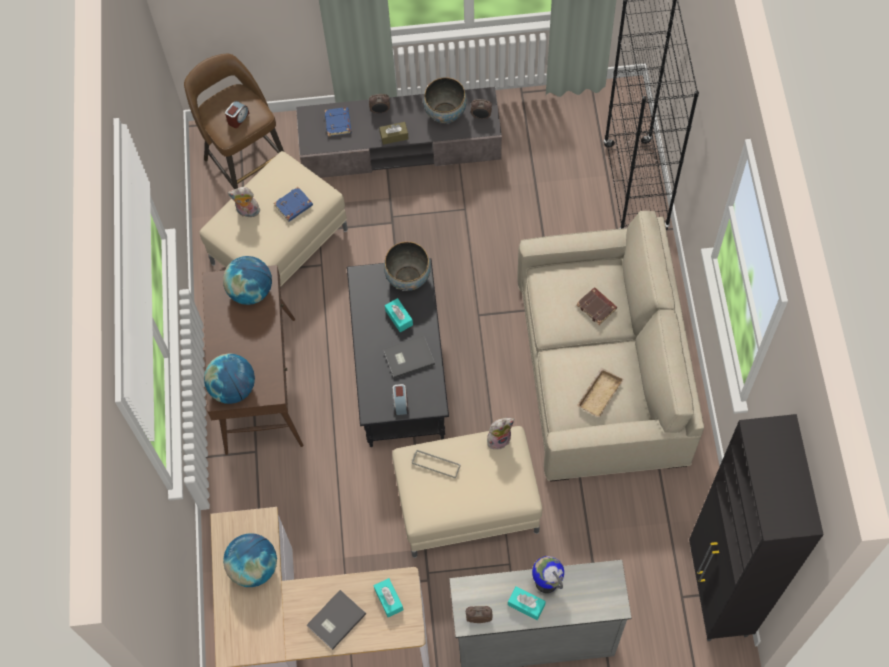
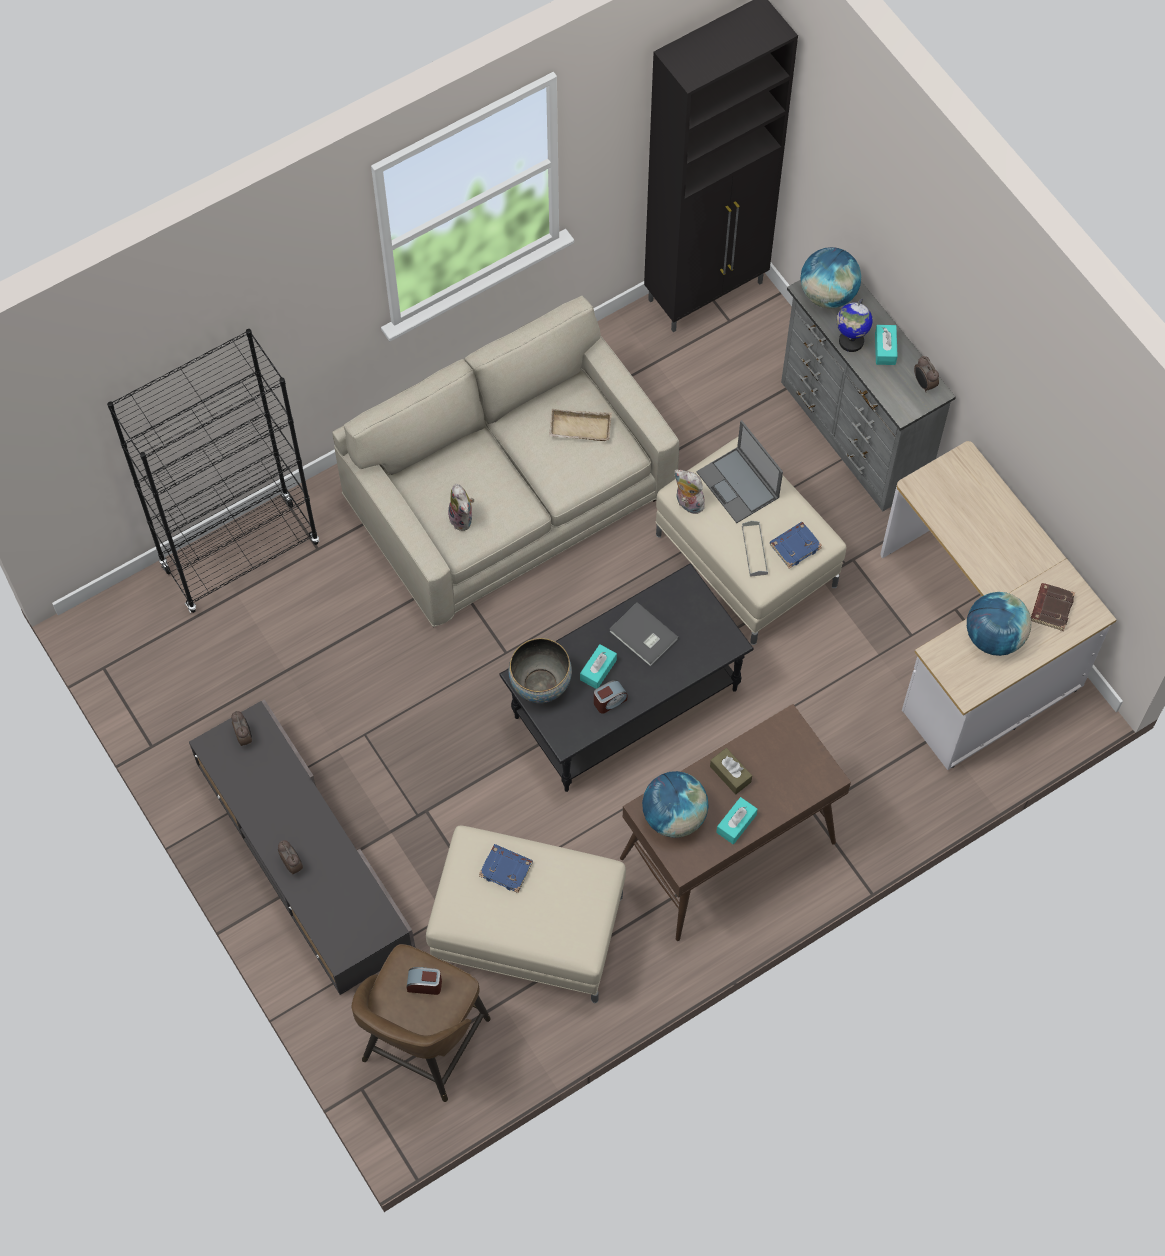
camera: 120 degrees left, 0 degrees up
globe [204,353,255,404] -> globe moved to [800,247,861,309]
plush toy [228,187,260,217] -> plush toy moved to [448,484,474,531]
grey book [307,590,366,650] -> none
blue book [325,107,352,136] -> blue book moved to [770,522,822,569]
turquoise tissue box [374,578,403,617] -> turquoise tissue box moved to [716,797,758,844]
brown tissue box [379,122,409,145] -> brown tissue box moved to [710,748,752,794]
alarm clock [392,384,408,415] -> alarm clock moved to [594,680,627,714]
bowl [423,77,467,123] -> none
brown book [577,287,617,325] -> brown book moved to [1031,583,1075,631]
none -> laptop [696,420,783,523]

